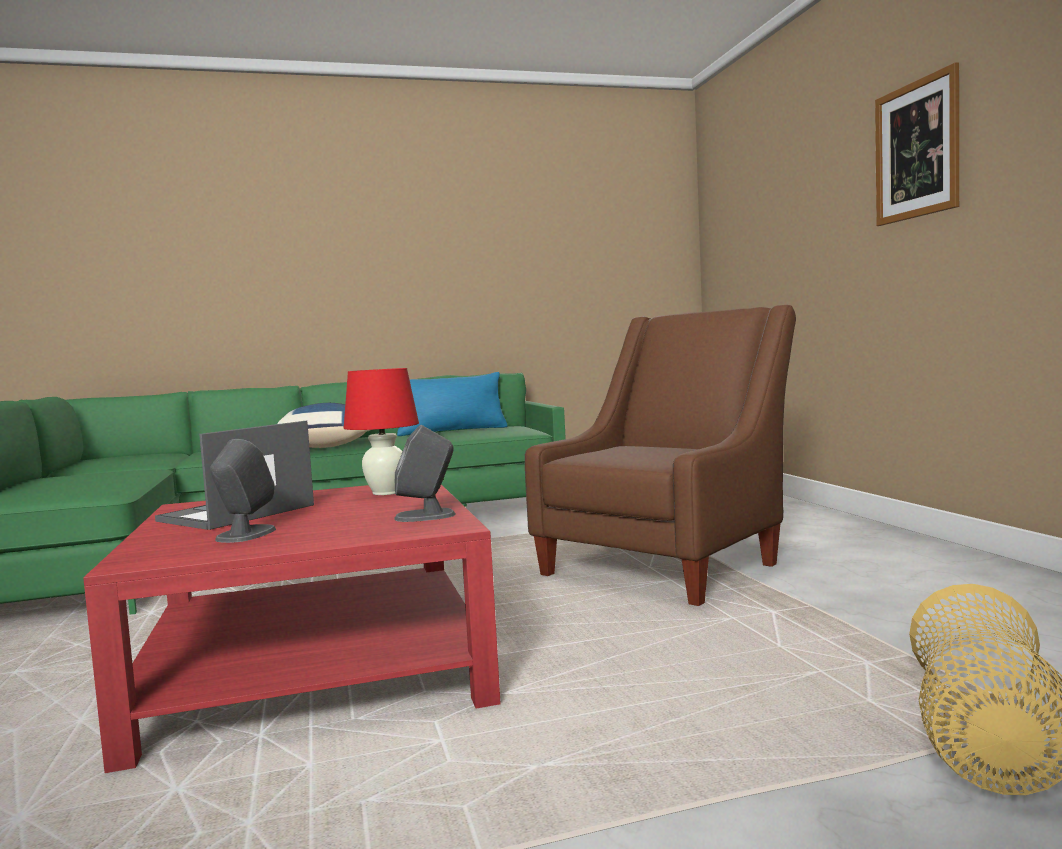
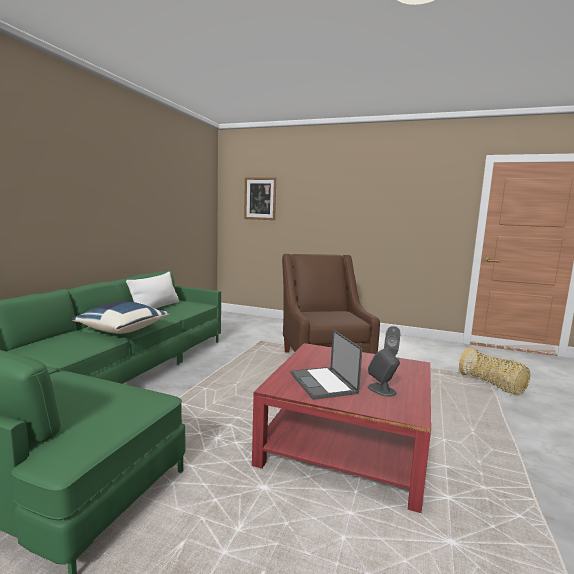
camera: 55 degrees left, 5 degrees up
red table lamp [343,368,419,495] -> none
blue pillow [397,372,507,436] -> white pillow [126,272,179,309]
picture [875,62,959,226] -> picture moved to [244,177,276,220]

